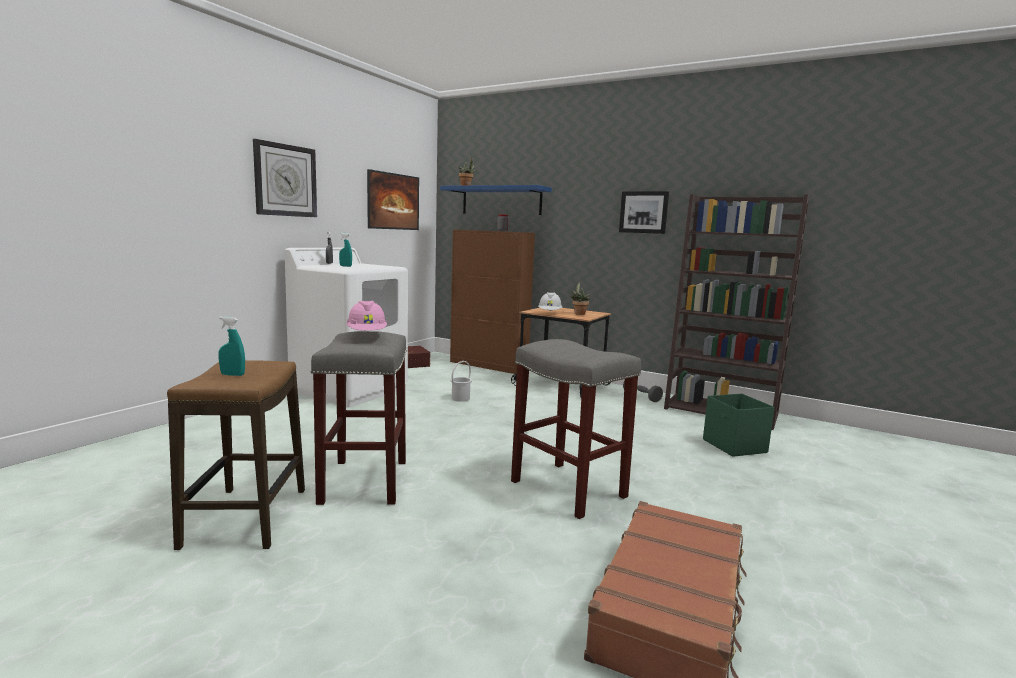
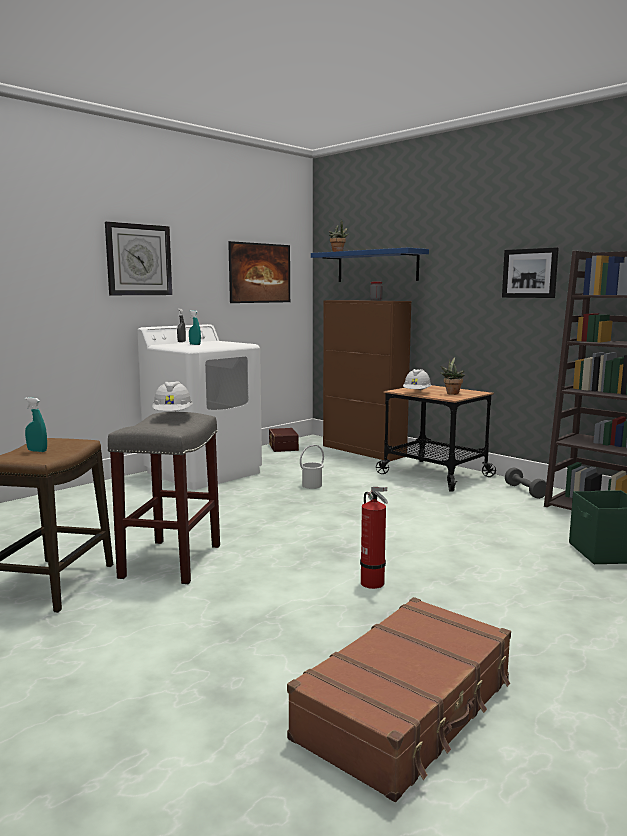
camera: 15 degrees right, 0 degrees up
pink hard hat [346,301,387,331] -> white hard hat [152,381,193,412]
grey stool [511,339,641,519] -> fire extinguisher [360,487,388,589]

